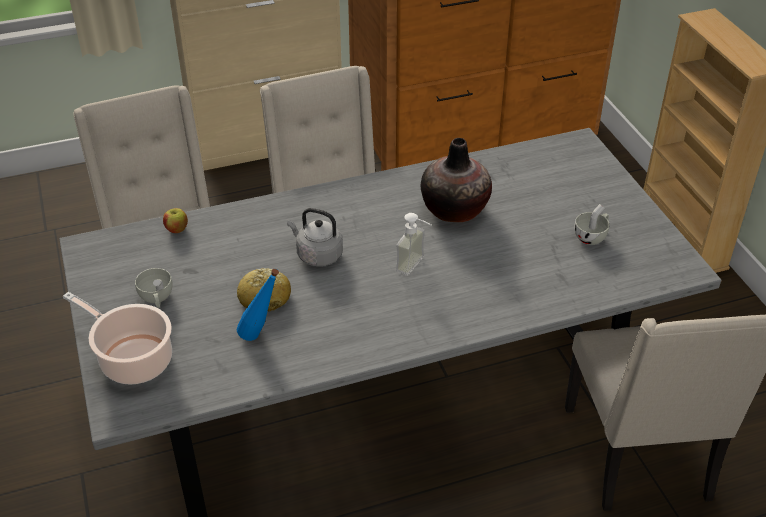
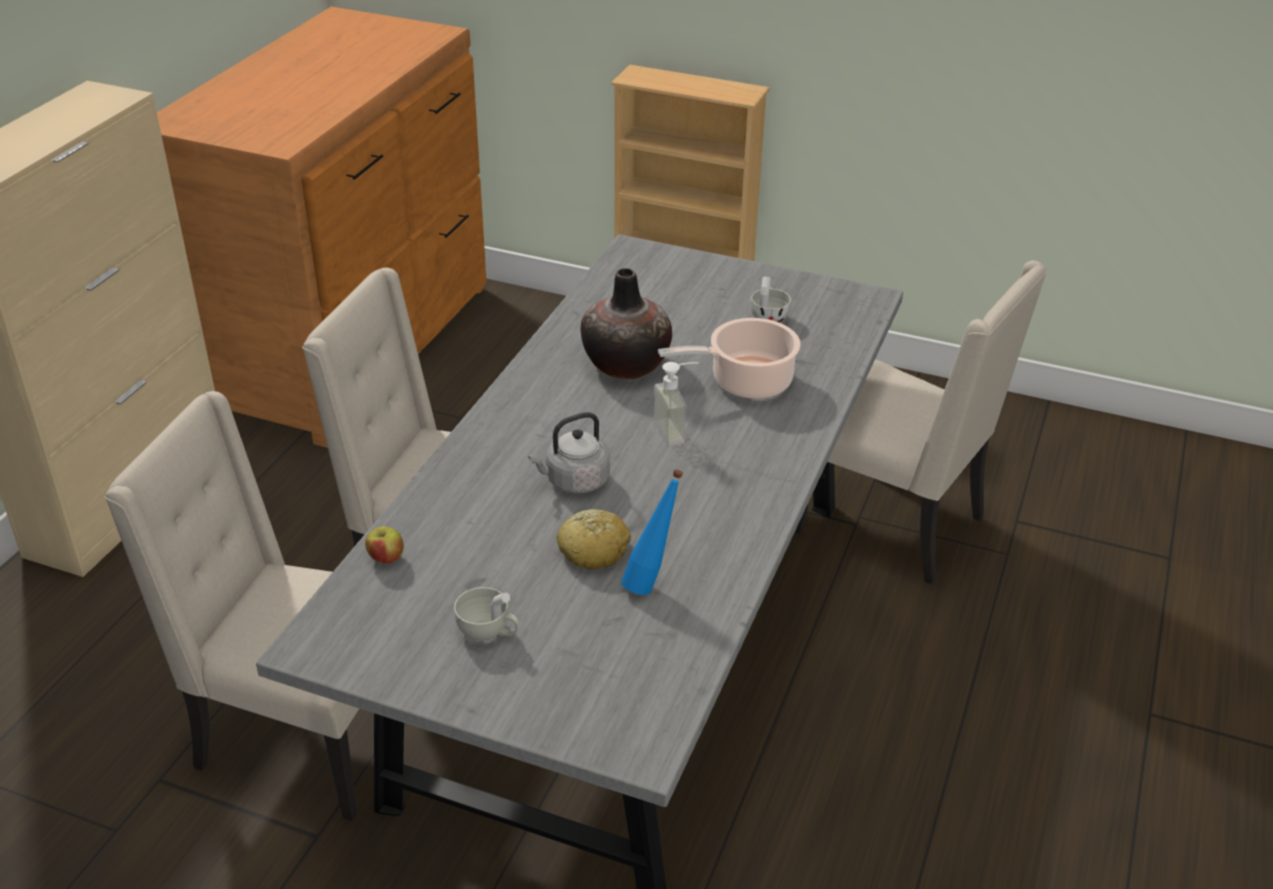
camera: 50 degrees left, 5 degrees down
cooking pot [63,292,172,384] -> cooking pot moved to [658,318,801,399]

